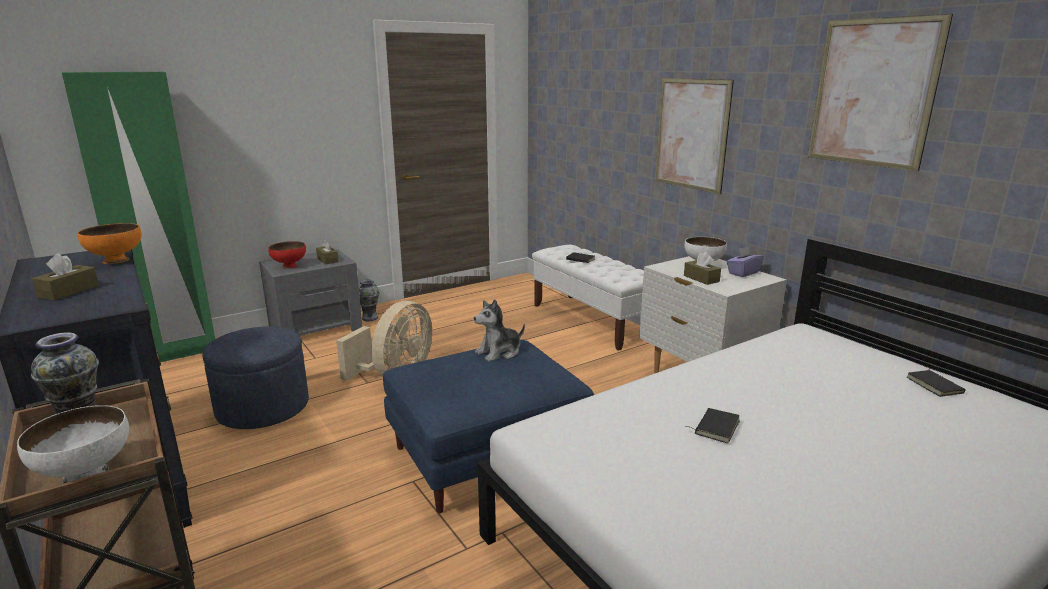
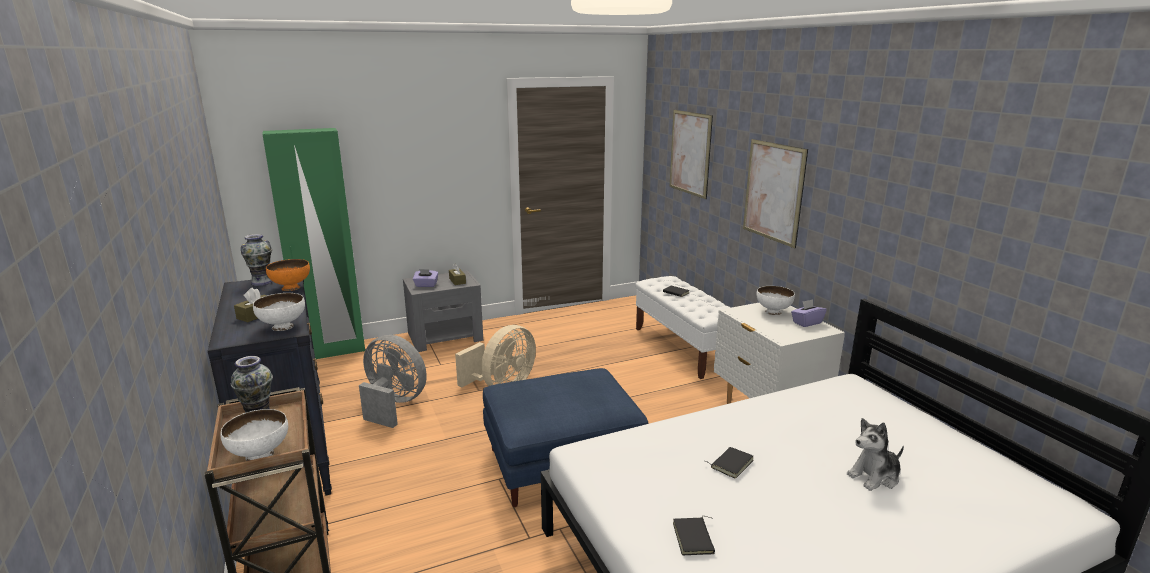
camera: 10 degrees right, 0 degrees up
blue ottoman [203,326,309,429] -> grey fan [359,335,427,428]
red bowl [269,241,306,269] -> purple tissue box [413,269,438,287]
vase [359,280,380,321] -> vase moved to [241,234,273,286]
plush toy [474,299,525,362] -> plush toy moved to [846,418,904,491]
brown tissue box [684,252,721,285] -> none
picture [808,14,953,172] -> picture moved to [669,110,713,199]
black book [907,369,966,397] -> black book moved to [673,516,715,555]
none -> white bowl [253,293,305,331]

